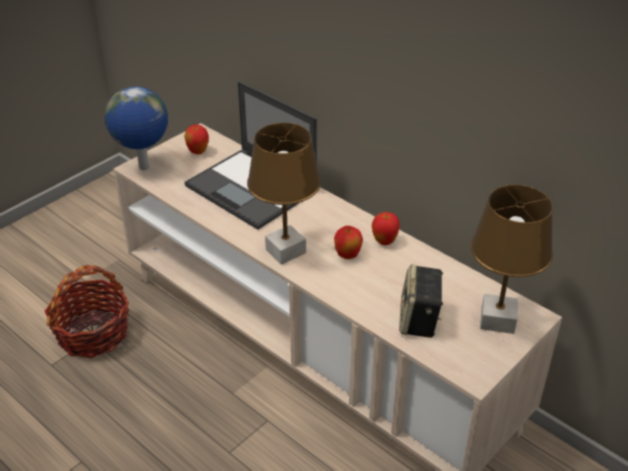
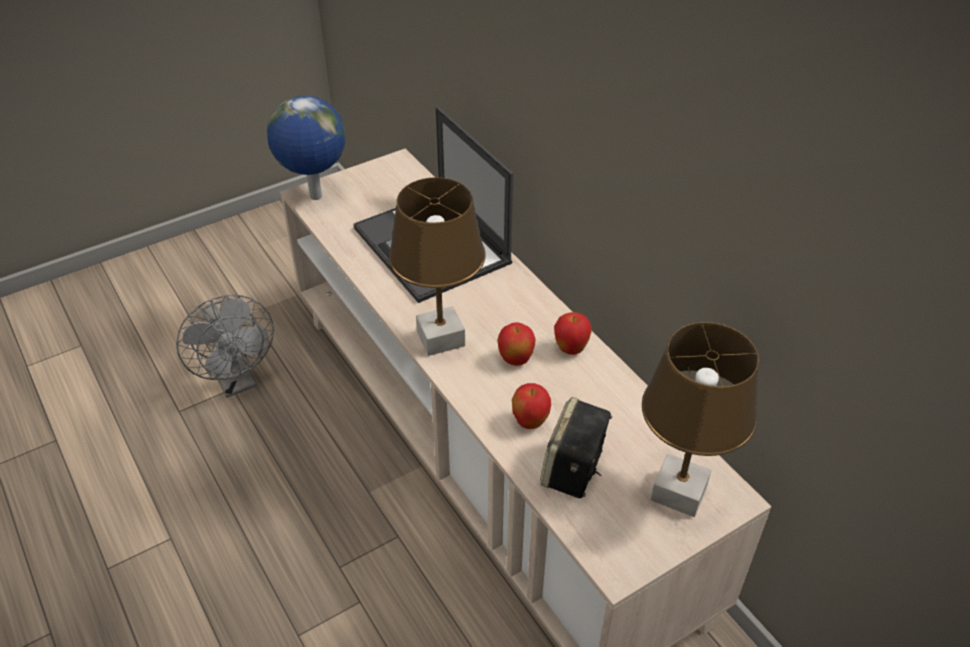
camera: 15 degrees right, 5 degrees up
basket [45,265,129,358] -> grey fan [176,295,274,398]
apple [184,124,209,154] -> apple moved to [512,383,551,429]

